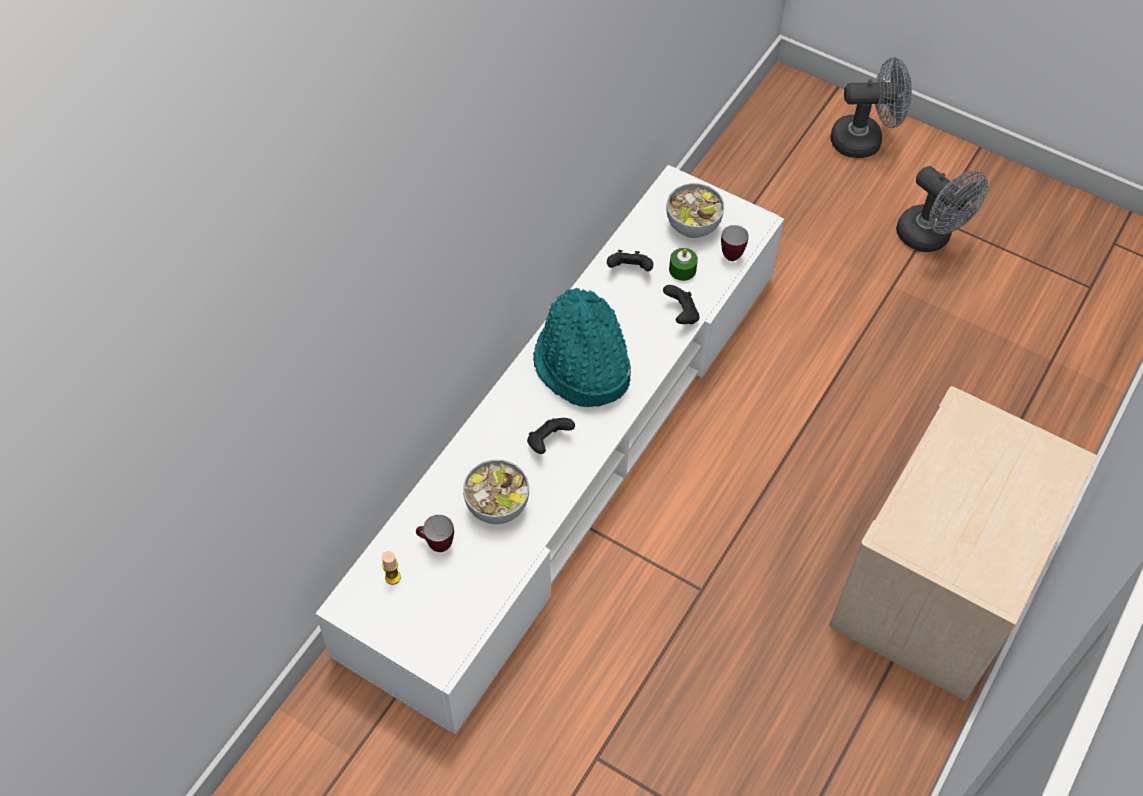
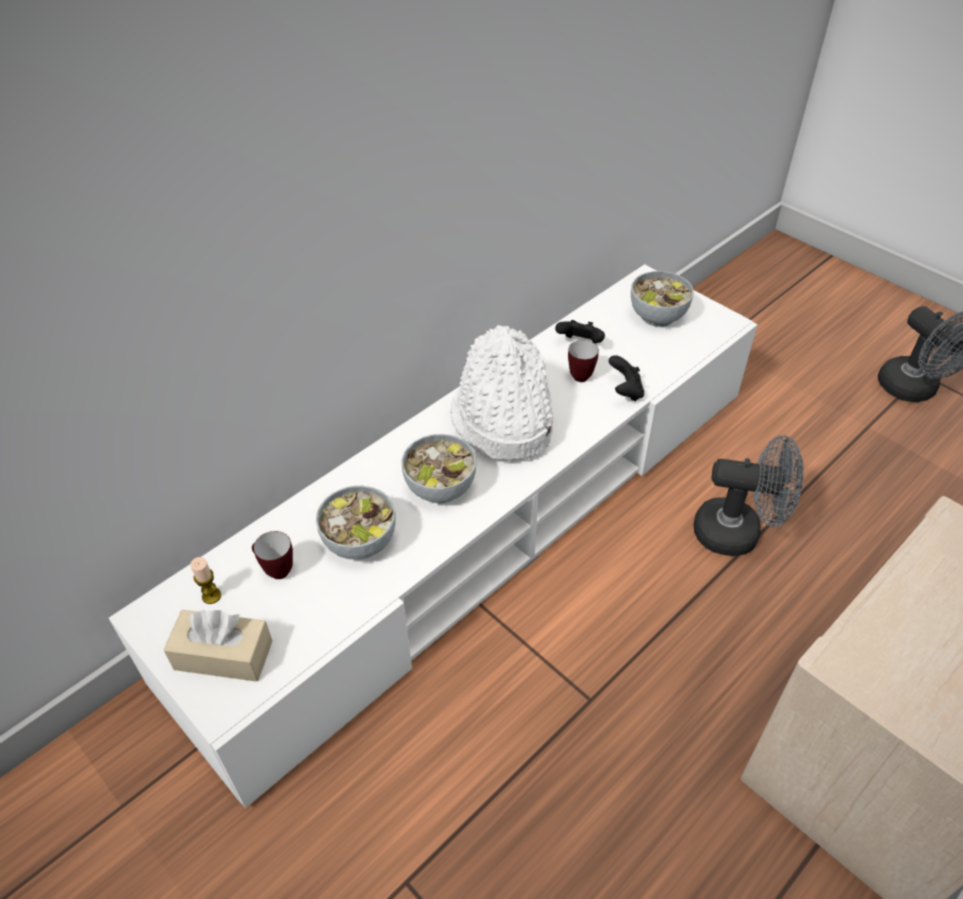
camera: 15 degrees right, 10 degrees down
black game controller [527,418,575,454] -> bowl [401,434,476,503]
turquoise hat [533,288,631,407] -> white hat [450,325,553,461]
green candle [669,248,698,281] -> none
mug [721,225,748,261] -> mug moved to [568,340,599,382]
grey fan [831,57,912,158] -> grey fan moved to [694,435,804,556]
none -> beige tissue box [164,610,272,682]

